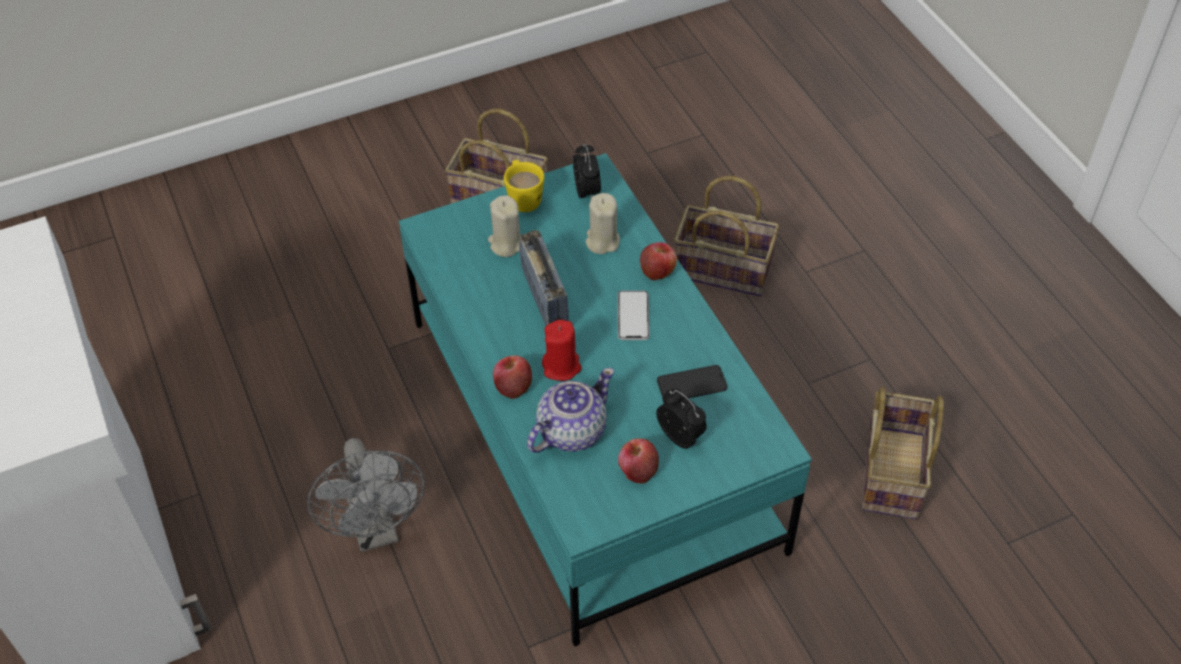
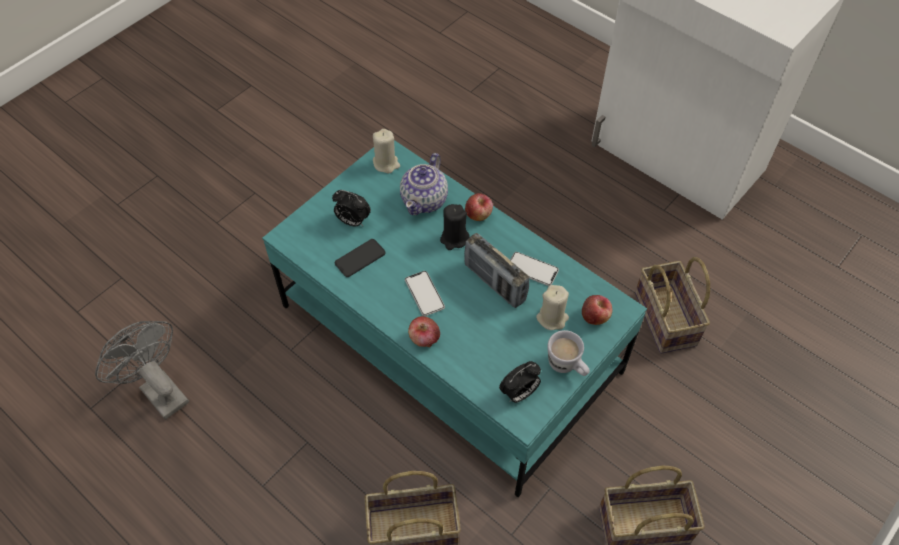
camera: 155 degrees right, 5 degrees up
grey fan [307,438,425,552] -> grey fan moved to [95,321,189,420]
yellow mug [504,160,544,212] -> white mug [547,330,590,376]
red candle [542,320,582,381] -> black candle [440,204,470,250]
alarm clock [573,143,601,198] -> alarm clock turned 90 degrees counterclockwise [499,361,541,403]
beige candle [586,193,620,254] -> beige candle moved to [373,129,400,173]
apple [618,438,659,484] -> apple moved to [582,295,613,325]
basket [861,387,944,519] -> basket moved to [635,257,710,354]
none -> phone [510,252,559,286]

